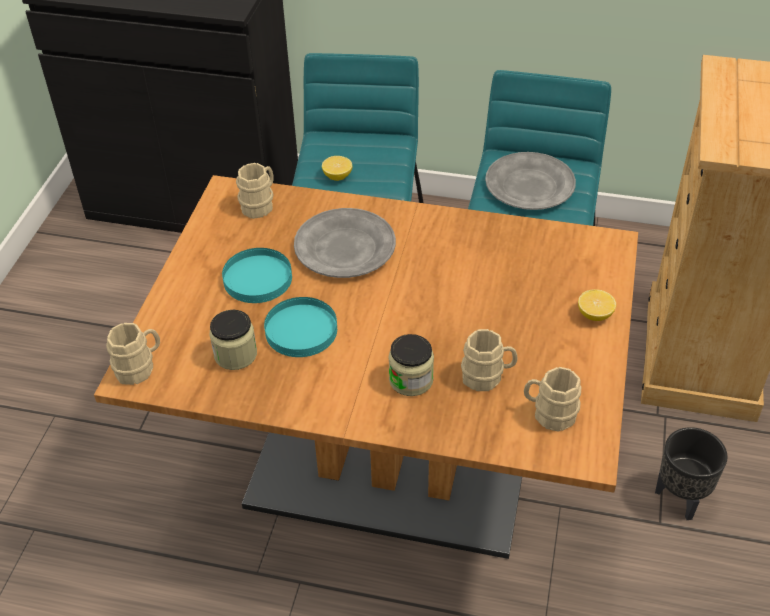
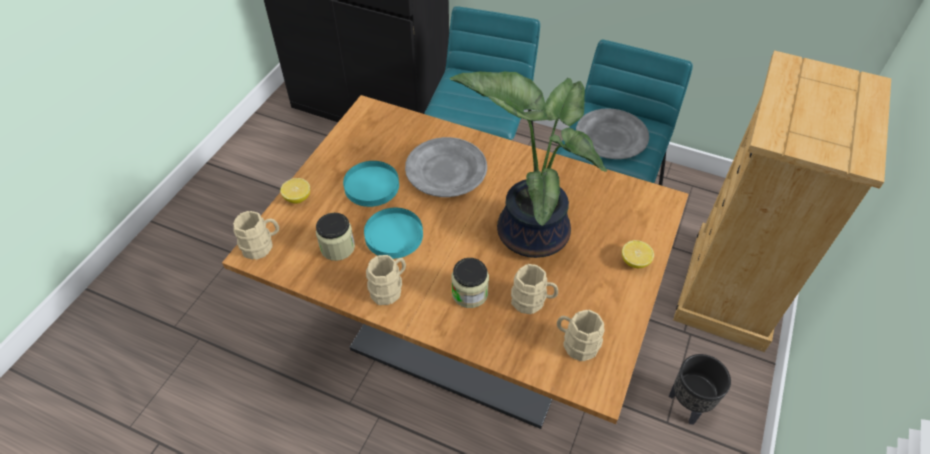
camera: 10 degrees right, 5 degrees up
beige mug [236,163,274,219] -> beige mug moved to [366,255,406,305]
lemon [322,156,353,181] -> lemon moved to [280,178,310,204]
none -> potted plant [450,71,607,258]

